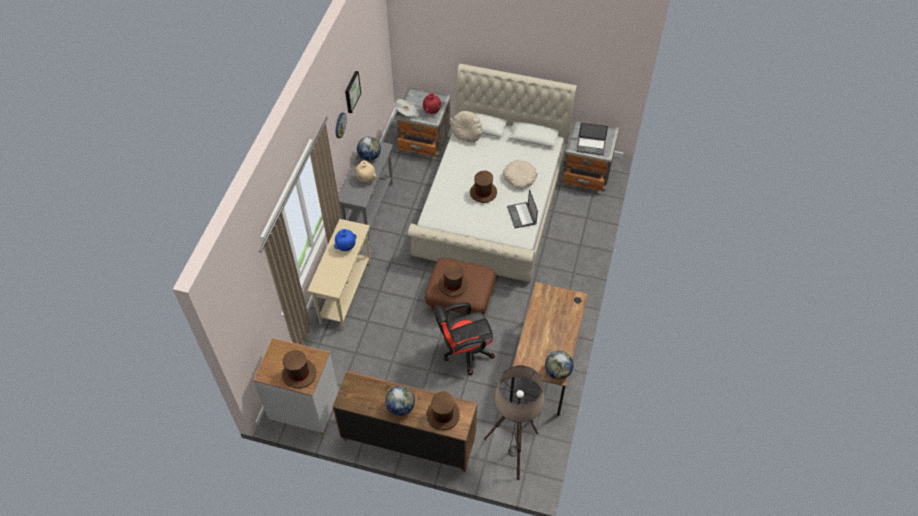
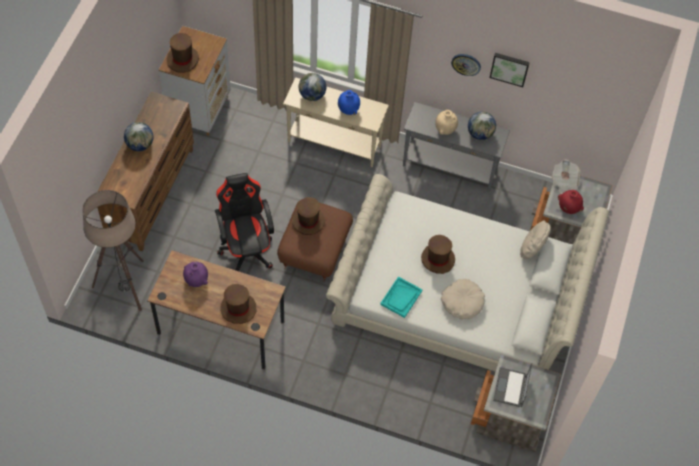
camera: 90 degrees right, 5 degrees up
brown hat [426,391,460,430] -> brown hat moved to [221,284,256,324]
laptop [507,189,538,228] -> turquoise tray [380,276,423,318]
globe [545,351,574,380] -> globe moved to [299,73,326,101]
none -> purple vase [183,262,208,287]

